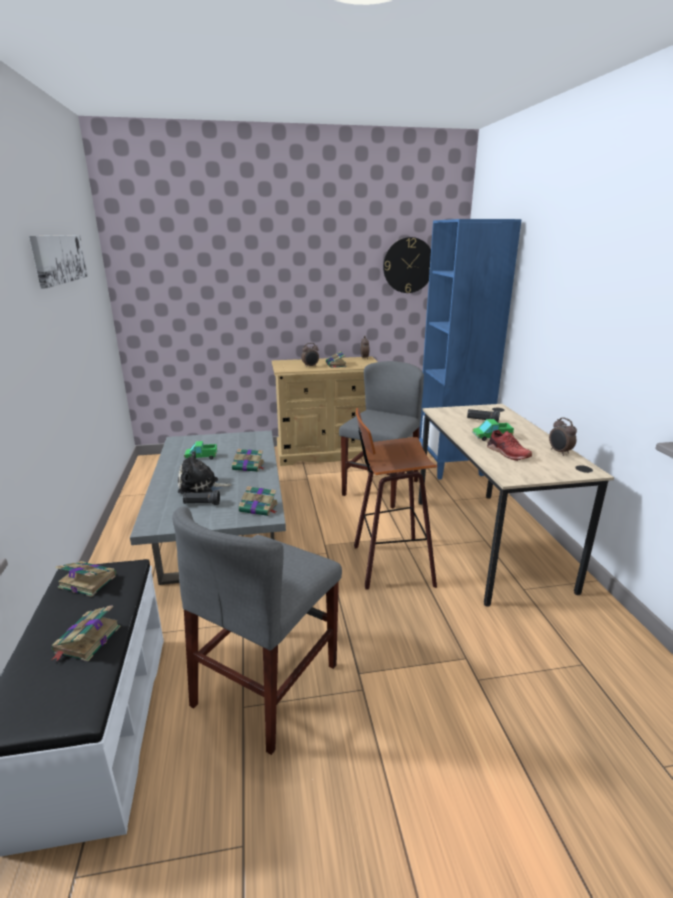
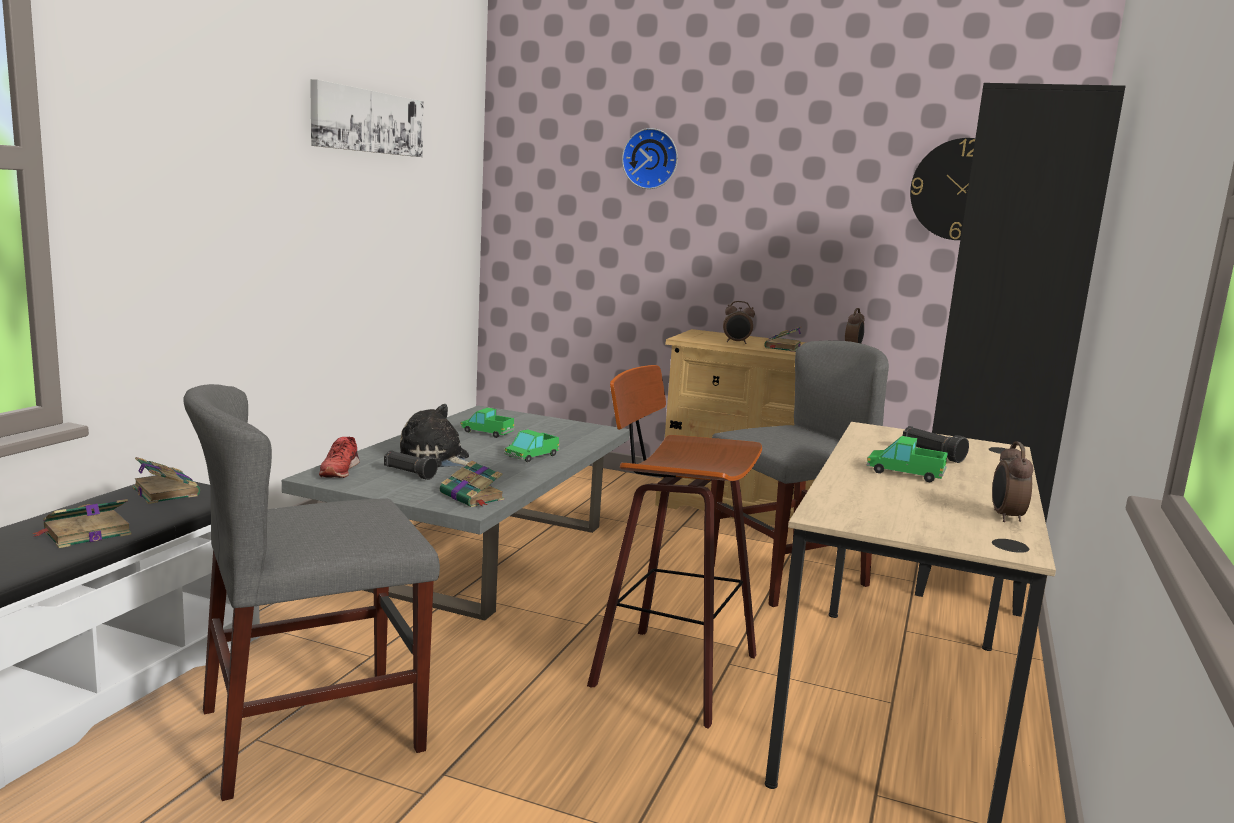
camera: 30 degrees right, 10 degrees down
book [232,449,264,472] -> toy truck [504,429,560,462]
blue bookcase [419,219,522,480] -> black bookcase [915,83,1125,617]
red shoe [487,430,532,461] -> red shoe moved to [319,437,360,478]
none -> wall clock [622,128,678,189]

